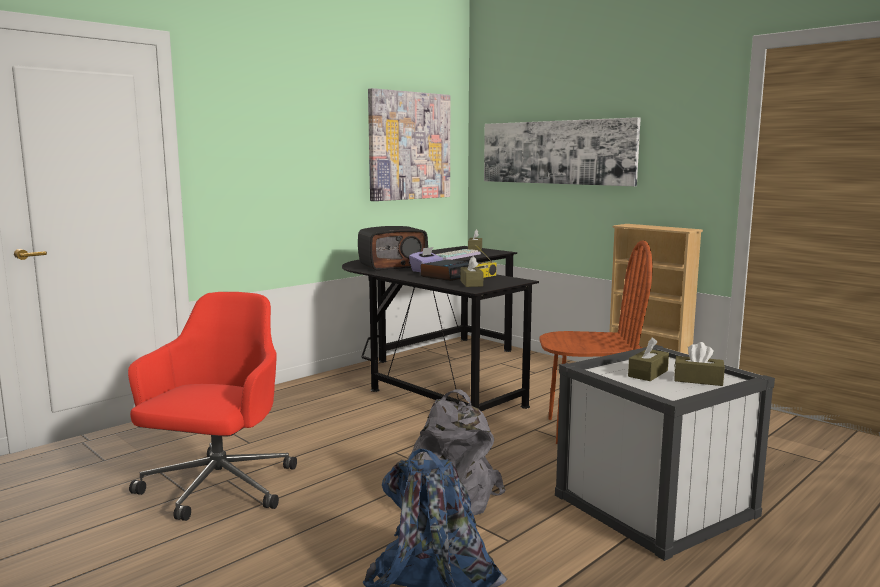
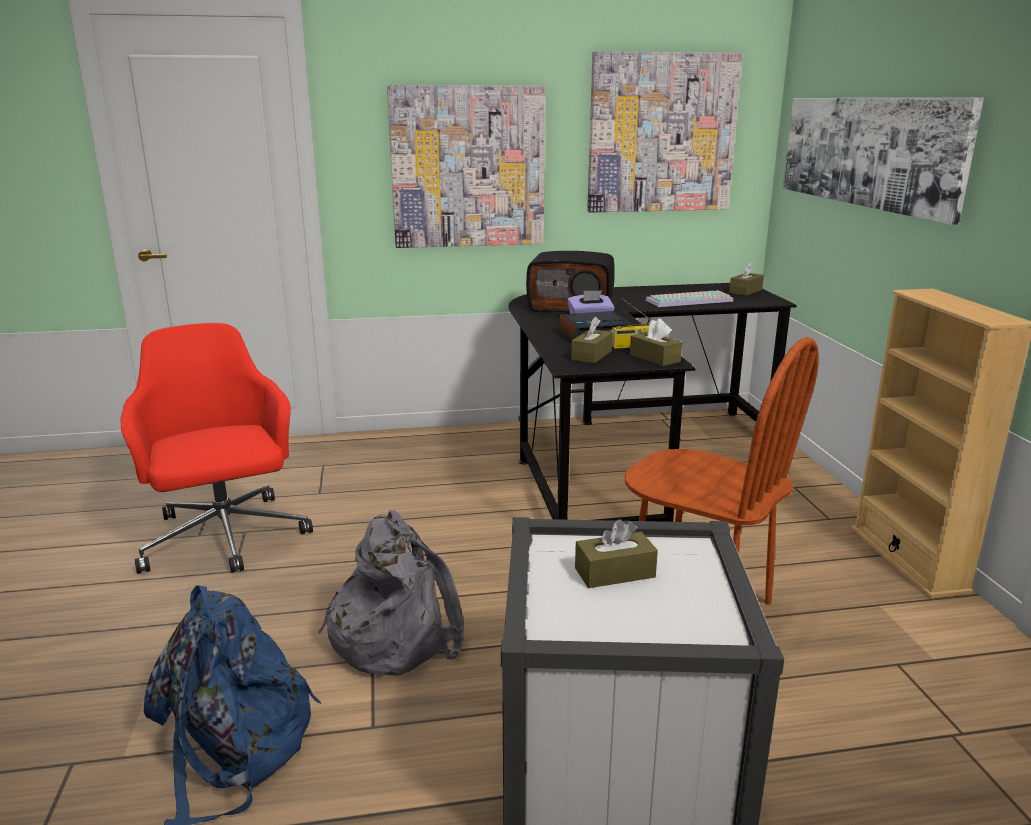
camera: 35 degrees right, 10 degrees up
red office chair [128,292,297,521] -> red office chair turned 75 degrees counterclockwise [120,323,313,574]
brown tissue box [674,342,725,386] -> brown tissue box moved to [630,319,682,366]
none -> picture [387,85,546,248]

